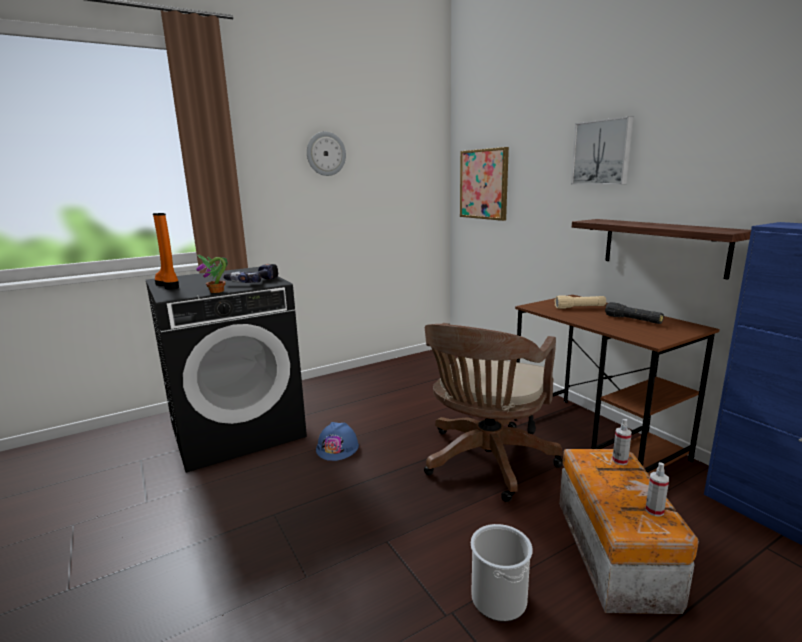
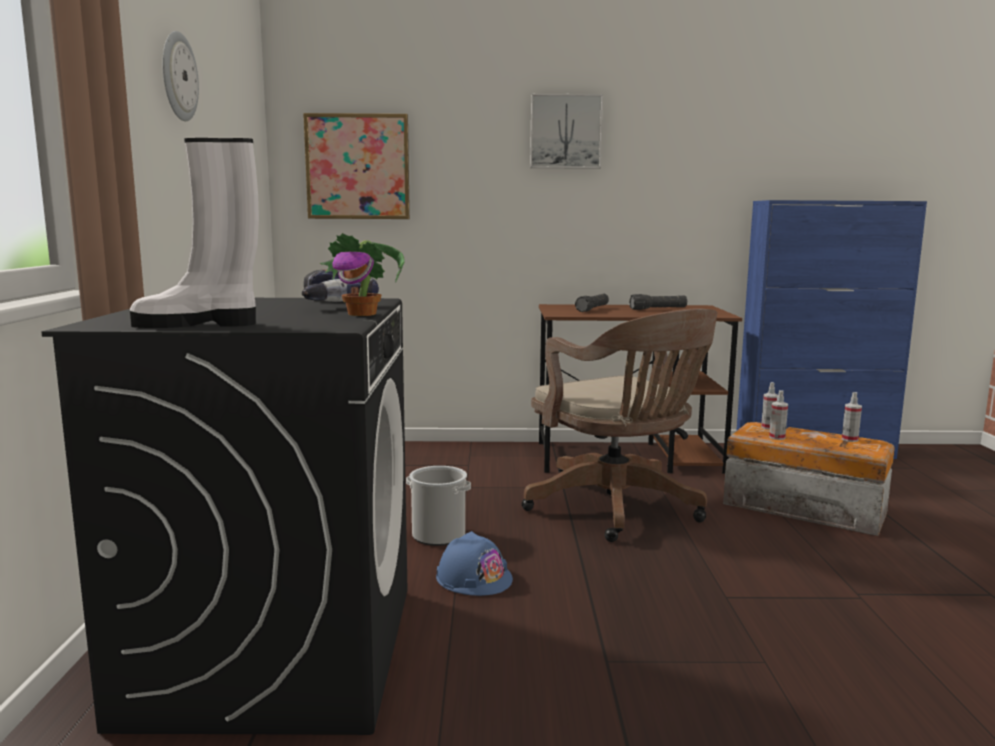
camera: 60 degrees left, 5 degrees down
orange boot [153,213,179,290] -> white boot [130,138,259,328]
bucket [471,524,532,622] -> bucket moved to [406,466,471,546]
beige flashlight [554,295,606,309] -> black flashlight [575,294,609,312]
shelf [572,219,751,280] -> none
none -> spray bottle [769,390,788,440]

